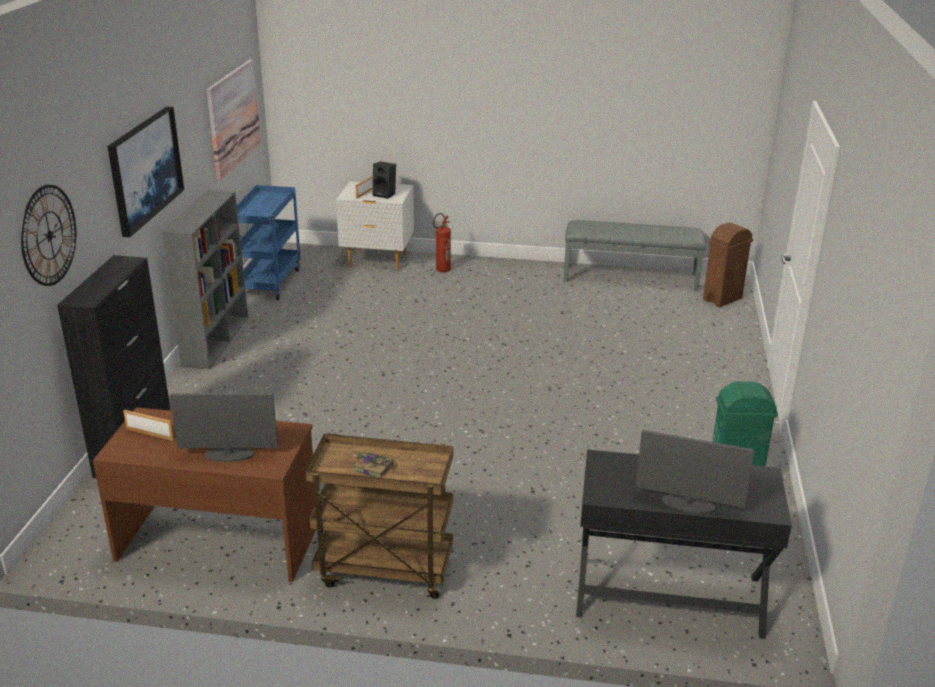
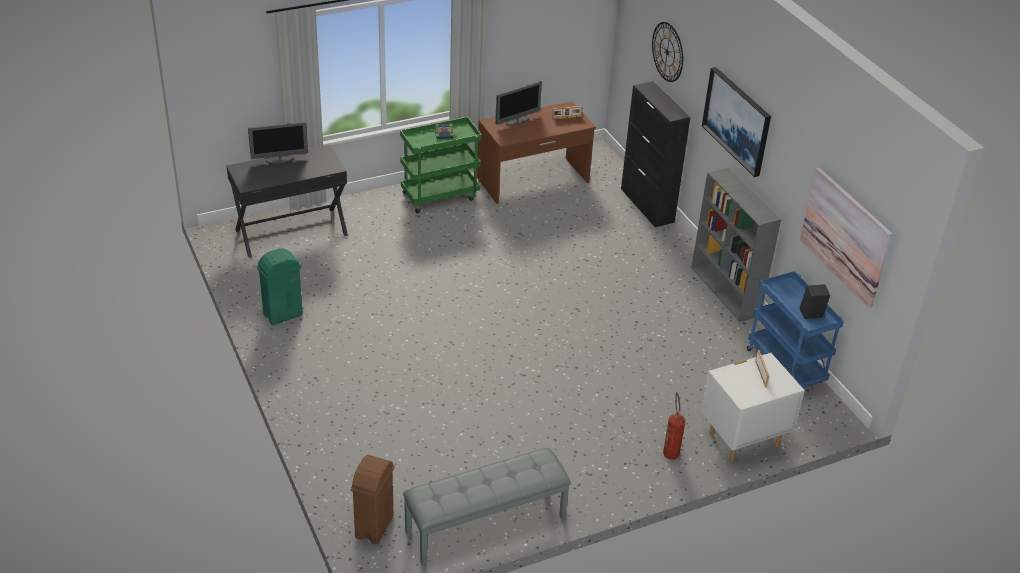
camera: 145 degrees right, 10 degrees up
brown cart [305,433,453,599] -> green cart [400,117,482,213]
black speaker [372,161,396,199] -> black speaker moved to [800,284,830,319]

